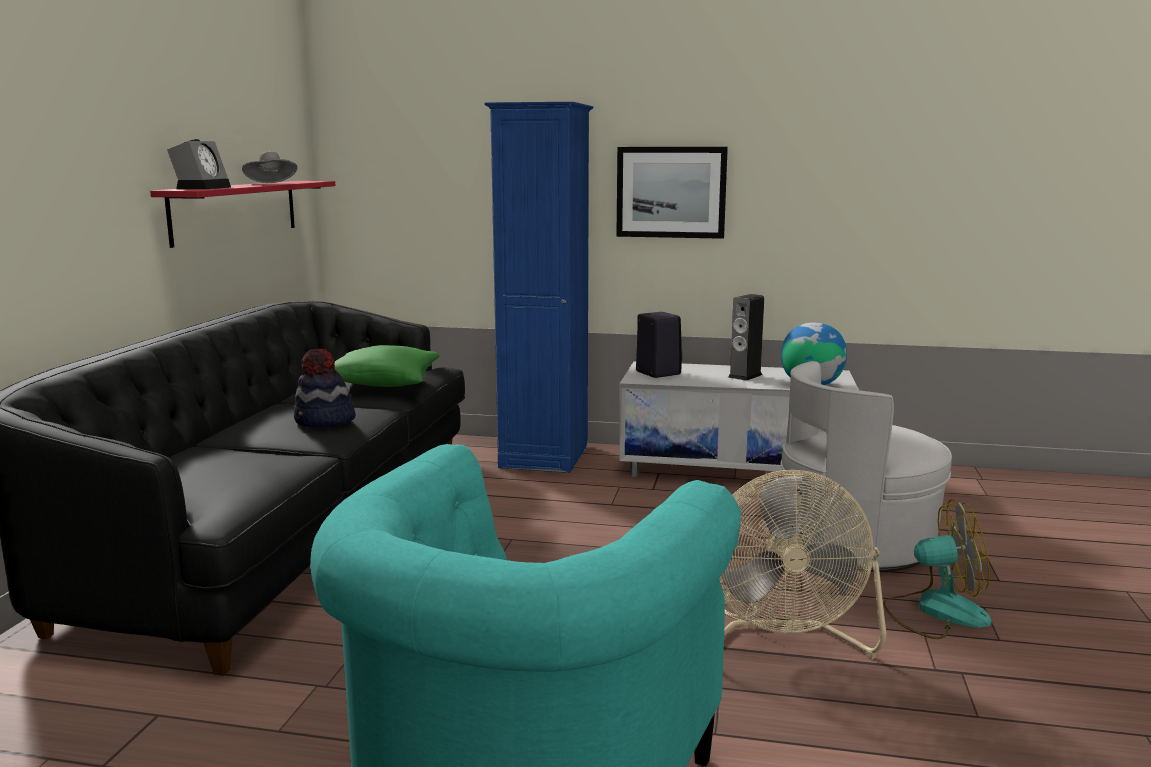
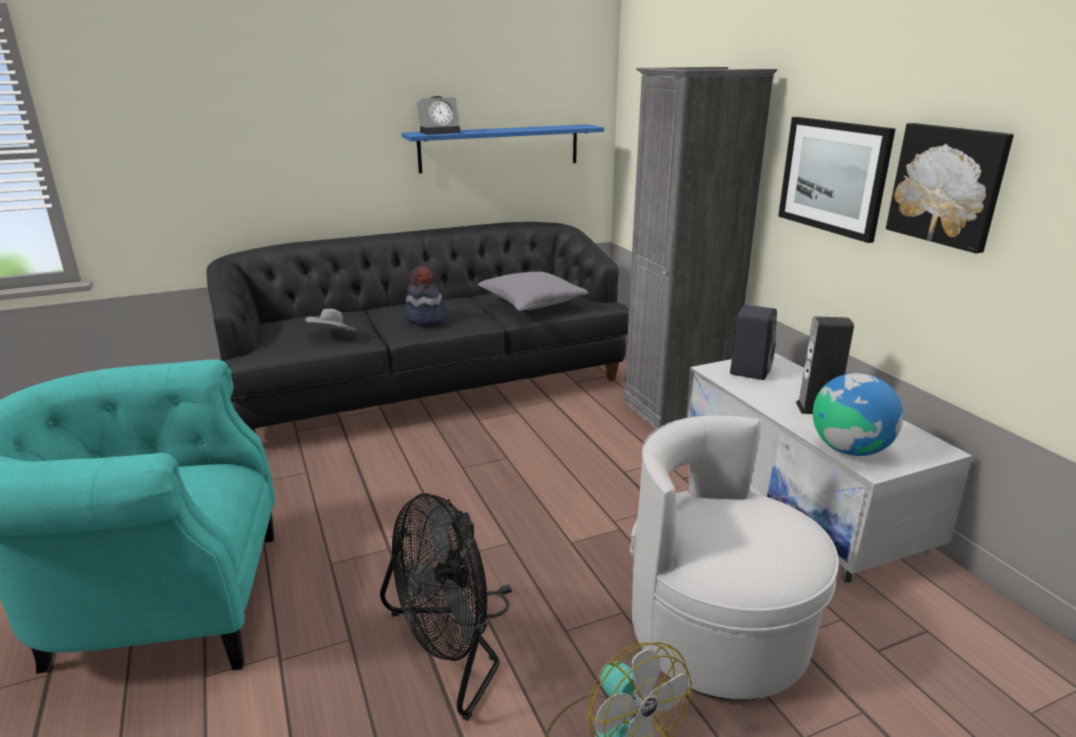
camera: 55 degrees right, 10 degrees up
red shelf [150,181,335,248] -> blue shelf [401,124,604,173]
grey hat [242,152,297,183] -> grey hat moved to [305,309,356,330]
green pillow [335,345,440,387] -> grey pillow [478,272,588,311]
blue cabinet [484,102,594,473] -> grey cabinet [624,67,777,429]
beige fan [720,470,886,659] -> black fan [380,493,514,721]
none -> picture [886,123,1014,253]

